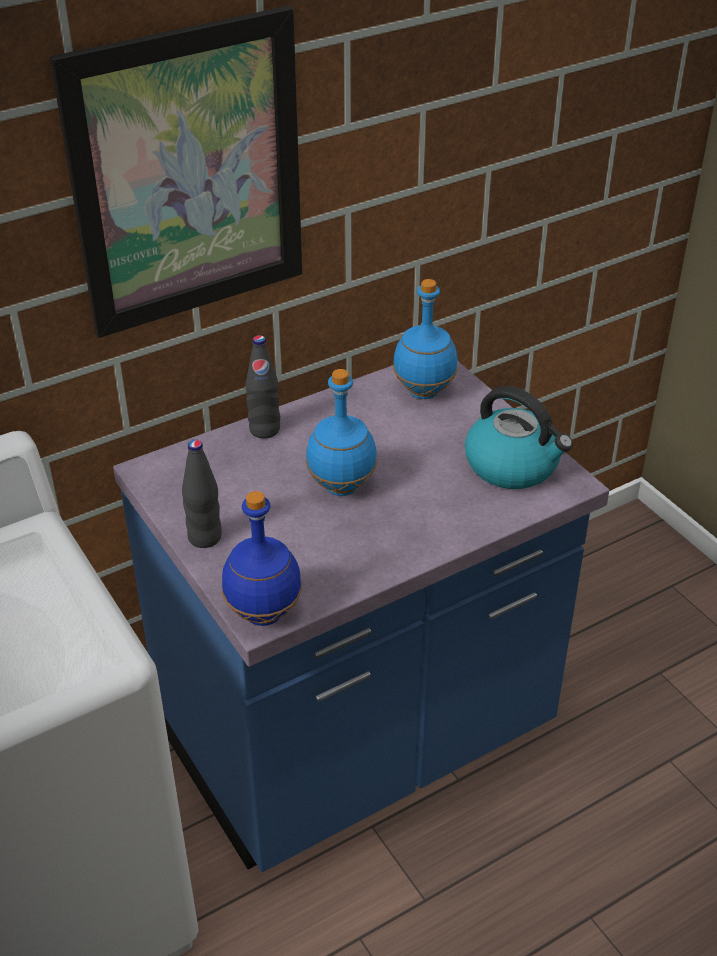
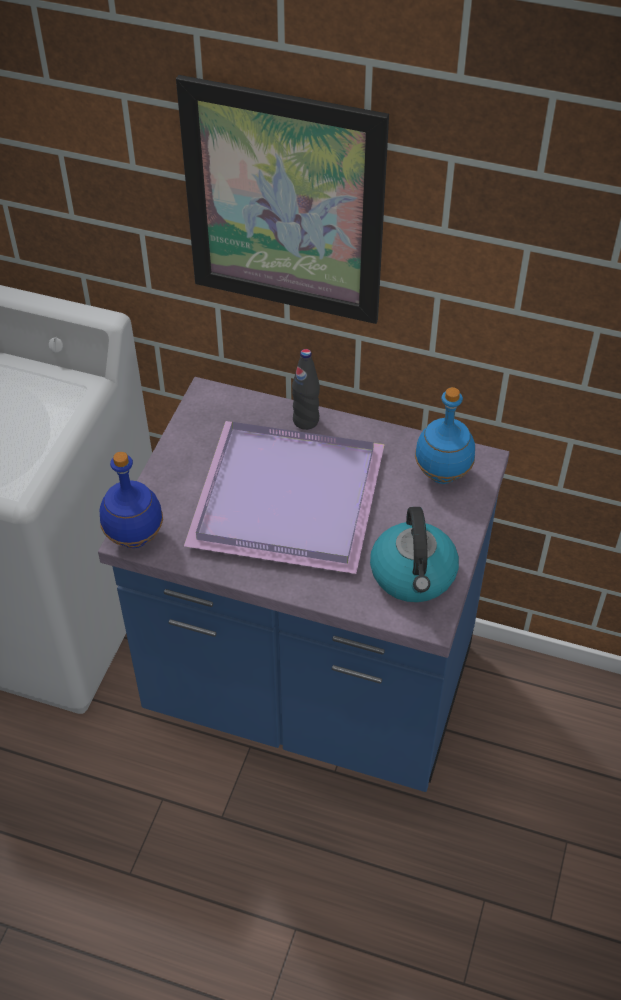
camera: 50 degrees right, 10 degrees up
black bottle [182,439,222,548] -> none
blue bottle [306,369,377,496] -> purple tray [184,421,385,574]

